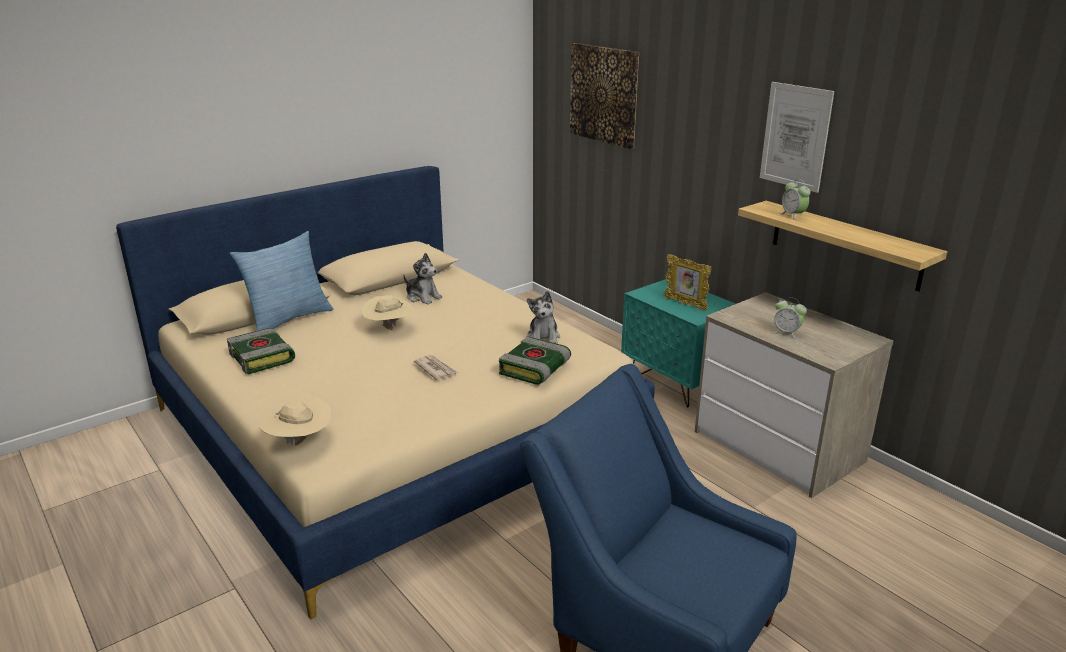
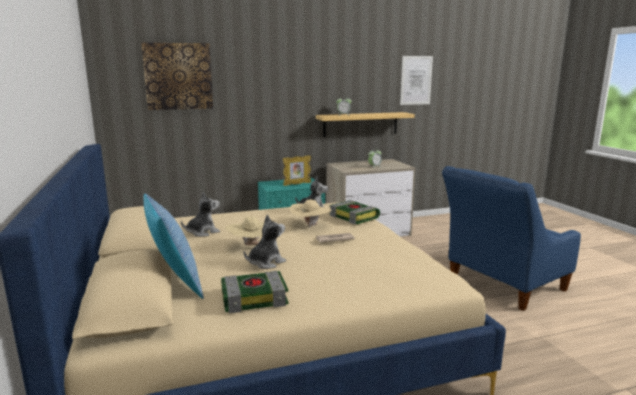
camera: 70 degrees left, 10 degrees down
beige hat [259,396,331,446] -> beige hat moved to [290,200,331,228]
picture [760,82,834,193] -> picture moved to [400,56,433,105]
none -> plush toy [244,215,286,269]

